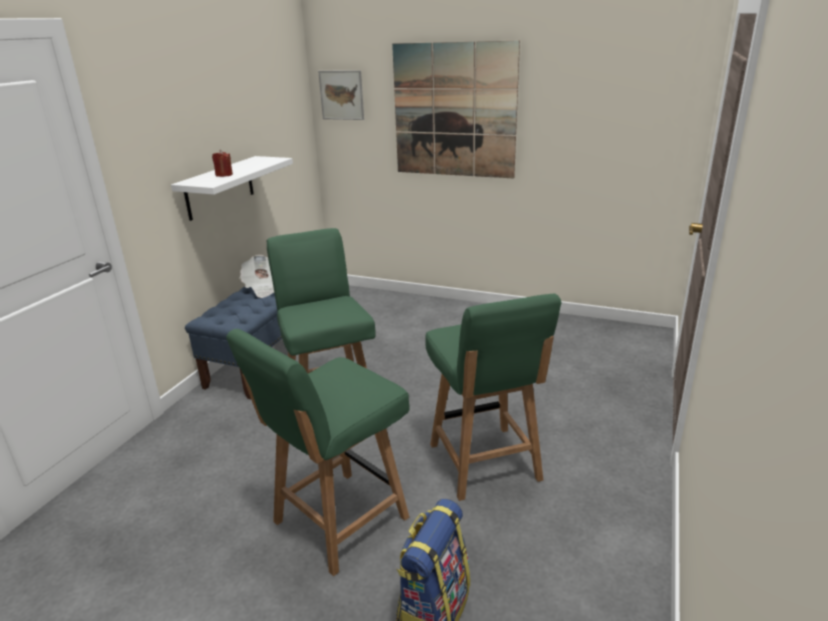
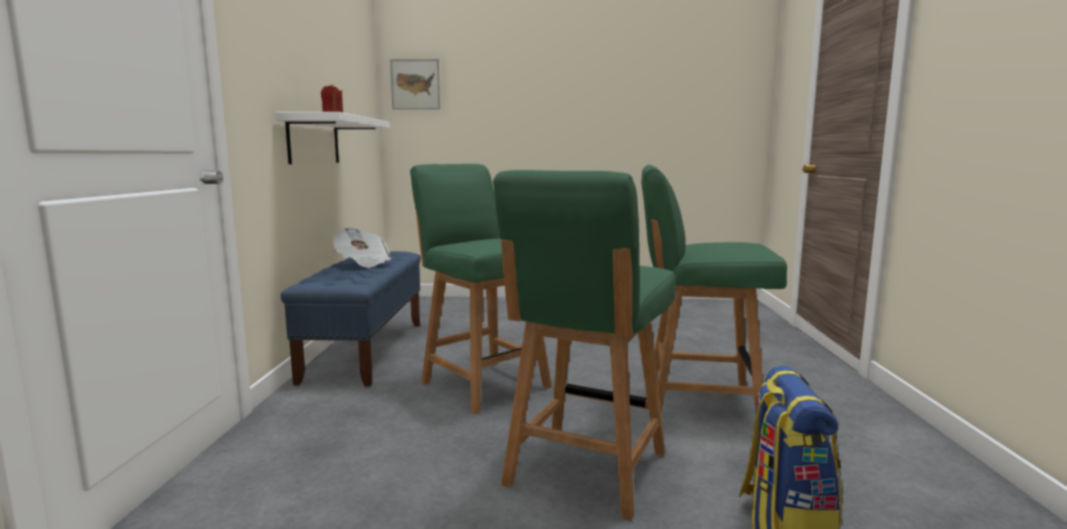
camera: 20 degrees left, 15 degrees down
picture [392,41,520,178] -> none
green chair [425,294,562,501] -> green chair turned 135 degrees clockwise [641,165,787,414]

